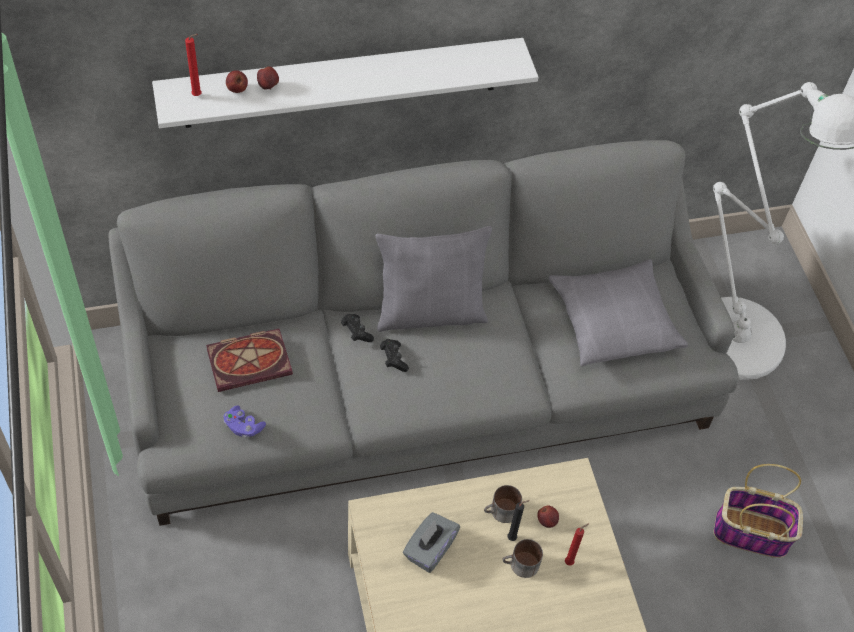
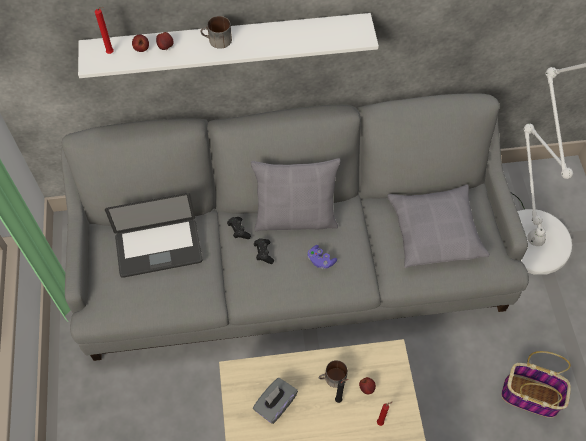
camera: 10 degrees right, 5 degrees up
book [206,329,293,392] -> laptop [105,193,203,278]
purple game controller [223,405,266,438] -> purple game controller moved to [307,245,337,270]
mug [502,539,543,578] -> mug moved to [200,16,232,49]

